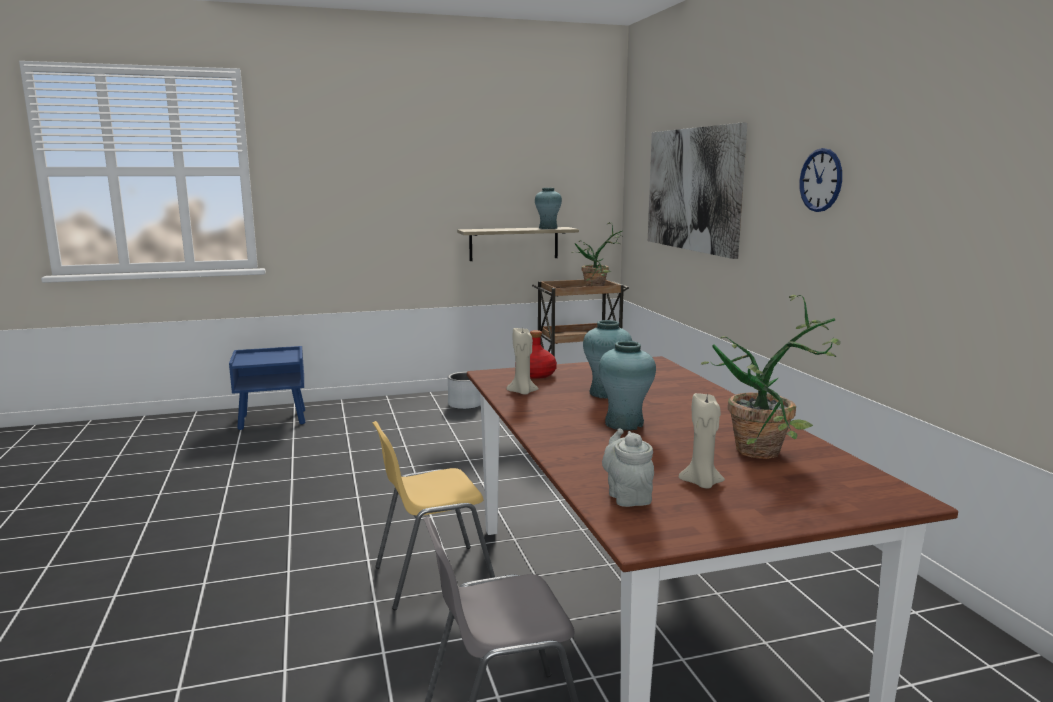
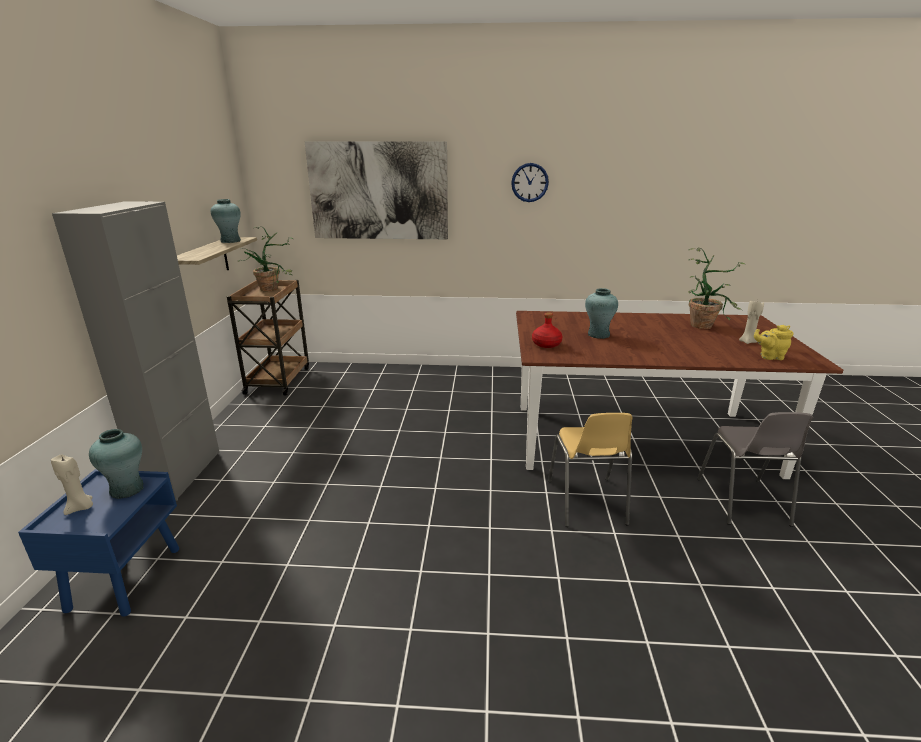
camera: 70 degrees left, 10 degrees up
grey planter [448,372,481,410] -> none
beige candle [506,328,539,395] -> beige candle moved to [51,454,93,515]
turquoise vase [599,341,656,430] -> turquoise vase moved to [89,429,144,499]
grey teapot [602,428,654,507] -> yellow teapot [754,325,794,360]
none -> grey cabinet [52,201,220,501]

